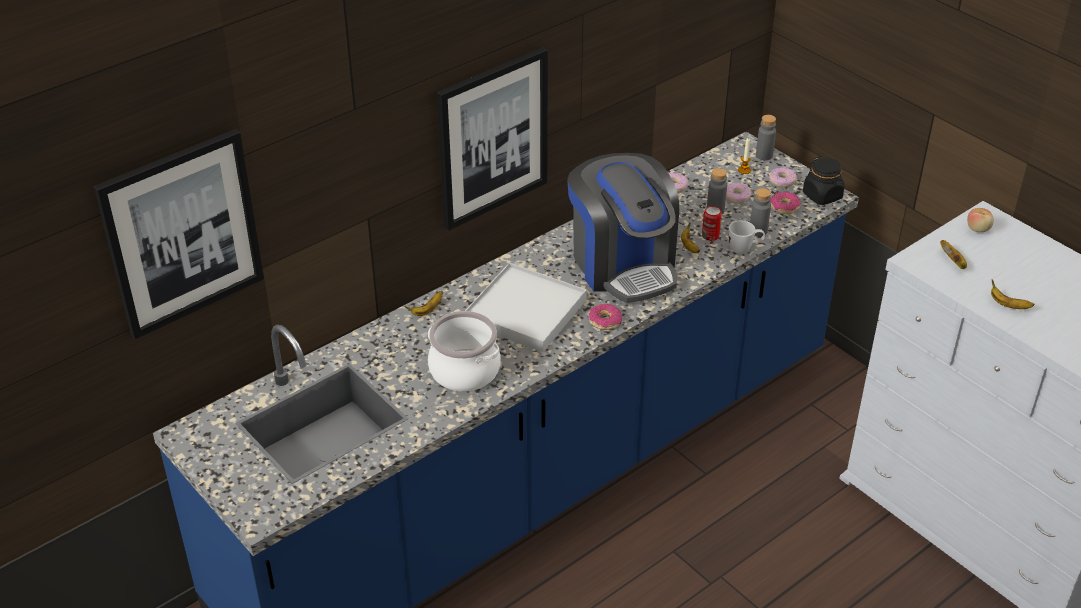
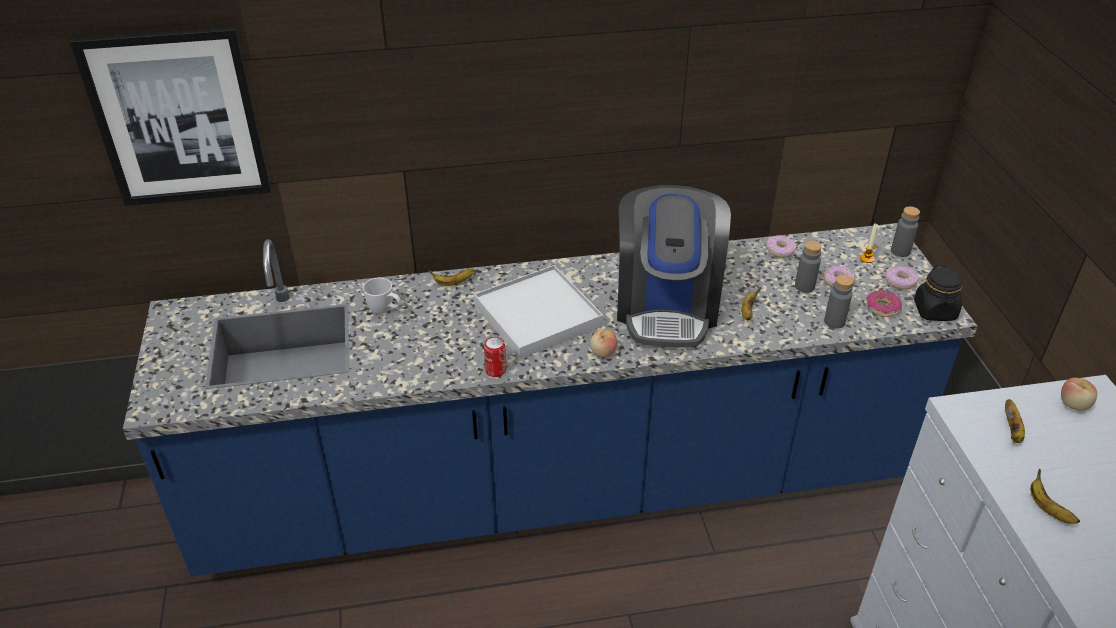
camera: 30 degrees right, 0 degrees up
cooking pot [428,311,501,392] -> none
picture [437,47,548,231] -> none
donut [589,304,622,330] -> apple [590,329,617,358]
can [702,206,722,241] -> can moved to [484,337,506,377]
white mug [729,220,765,254] -> white mug moved to [363,278,401,314]

